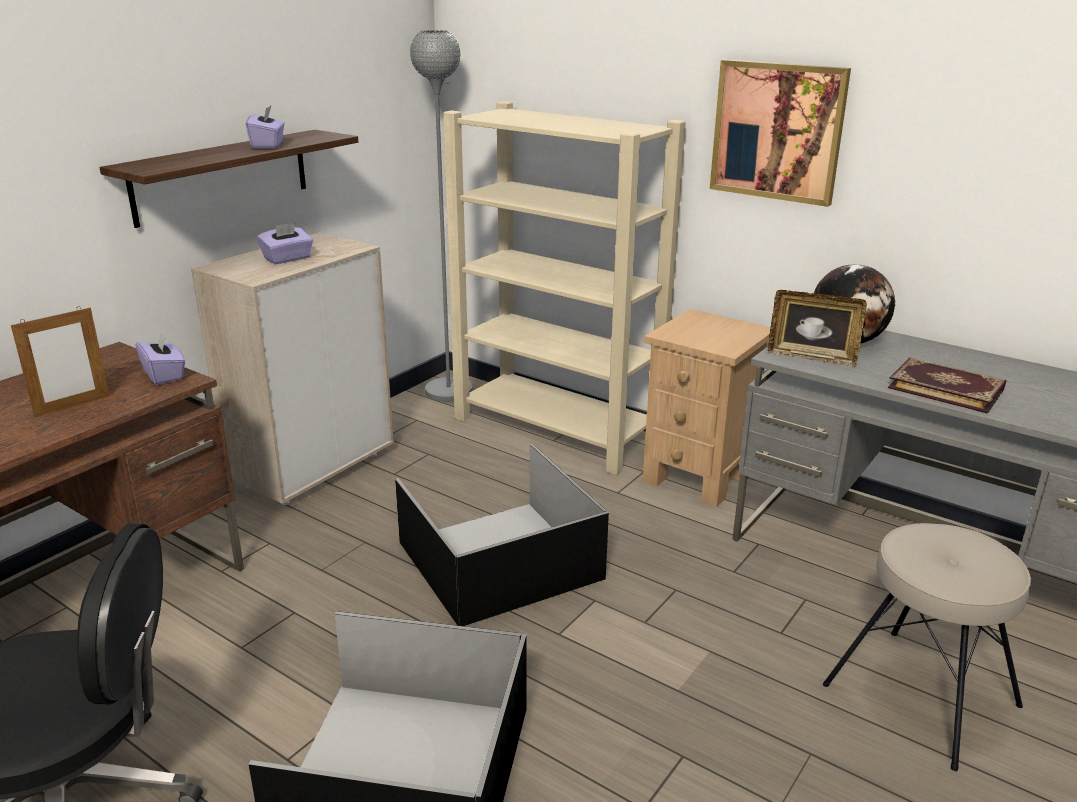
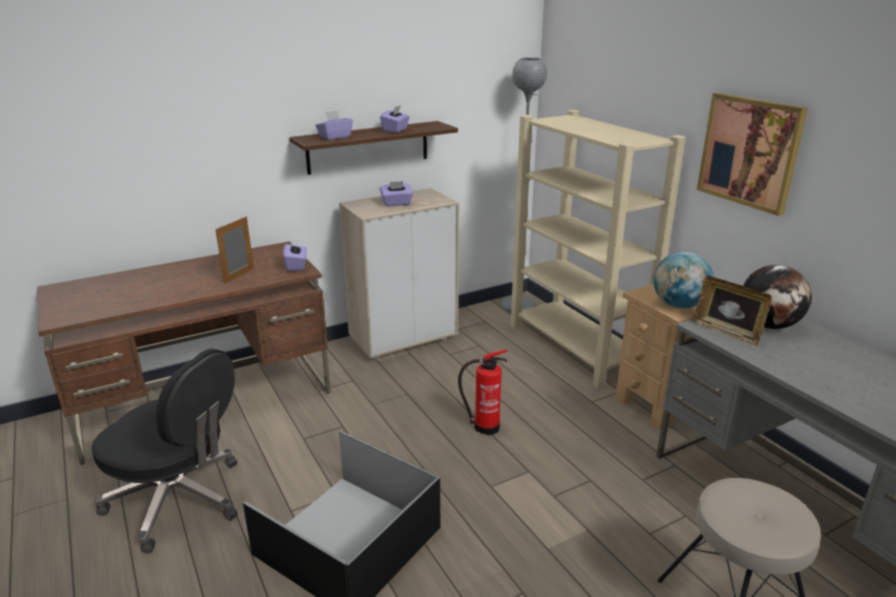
camera: 25 degrees right, 0 degrees up
picture frame [11,307,110,418] -> picture frame turned 135 degrees clockwise [215,216,254,284]
black storage box [395,444,609,626] -> fire extinguisher [458,350,508,435]
book [888,357,1006,414] -> none
none -> purple tissue box [316,110,353,140]
none -> globe [653,252,714,309]

